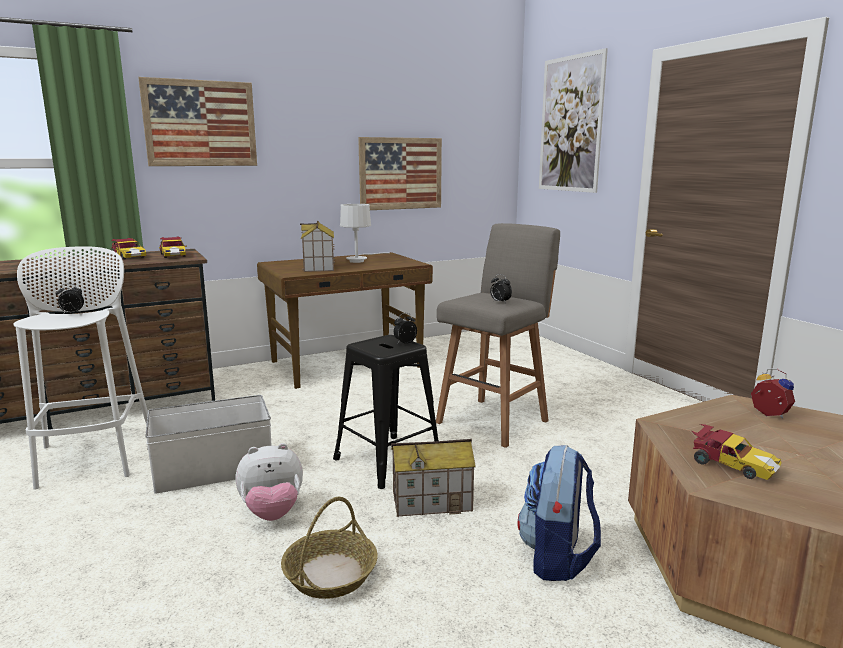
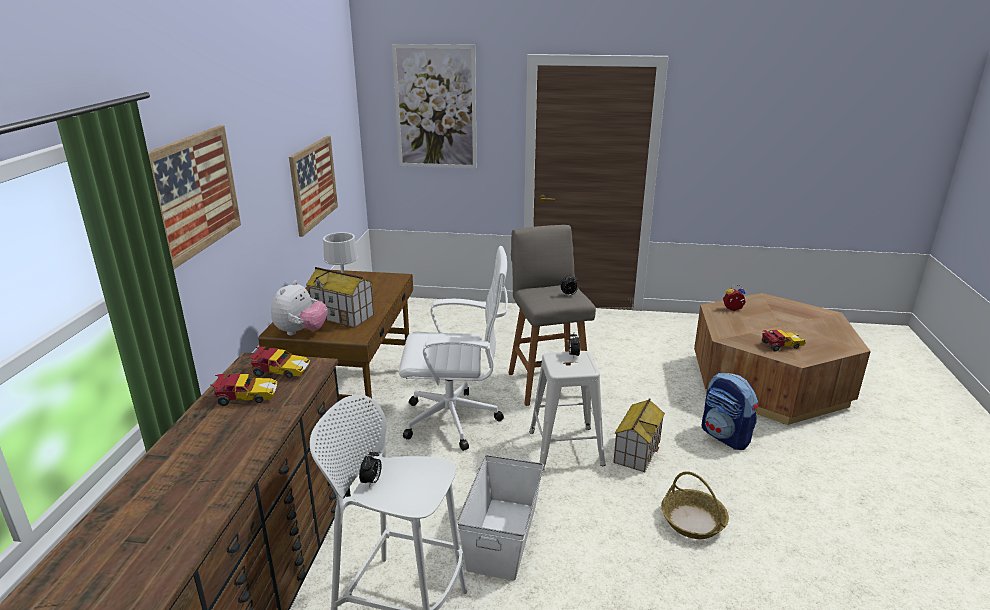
camera: 55 degrees left, 10 degrees up
plush toy [235,443,303,521] -> plush toy moved to [271,280,328,336]
black stool [333,335,439,489] -> white stool [529,351,606,470]
none -> white office chair [399,246,508,451]

